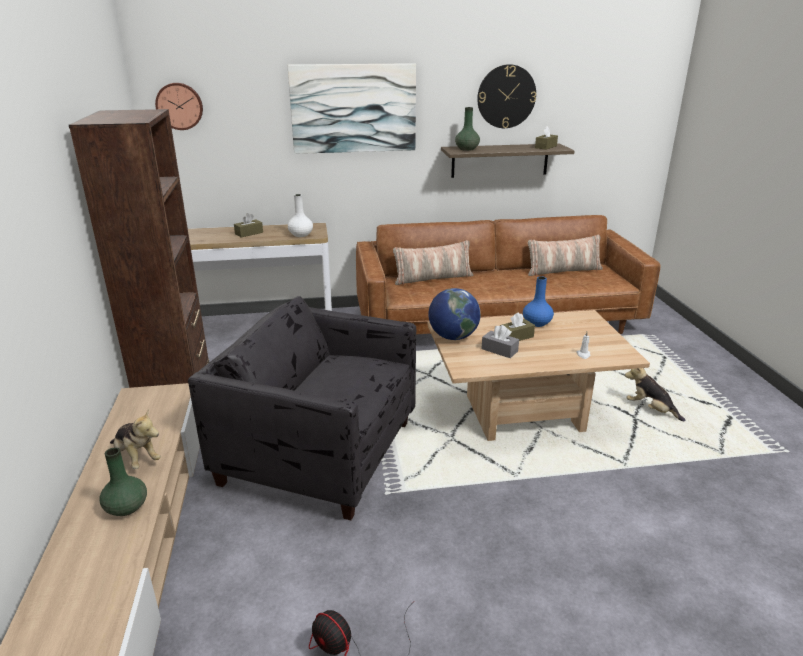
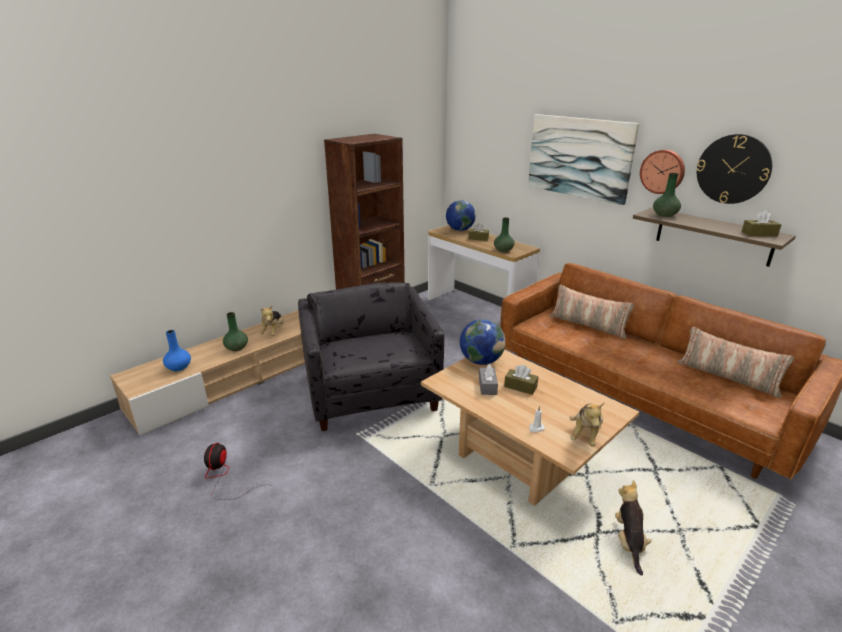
camera: 55 degrees right, 0 degrees up
wall clock [155,83,203,130] -> wall clock moved to [640,150,685,194]
white vase [288,194,313,237] -> green vase [494,217,514,252]
blue vase [523,276,554,327] -> blue vase moved to [163,330,191,371]
none -> globe [446,200,476,231]
none -> plush toy [570,402,605,447]

